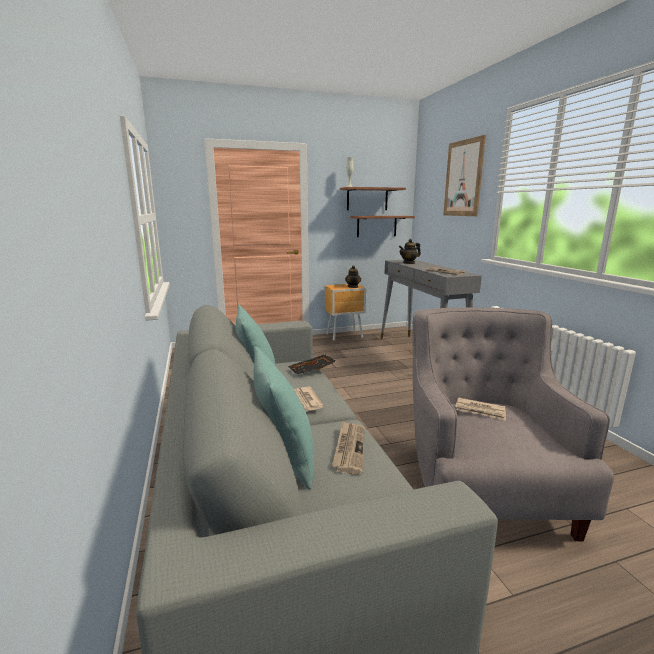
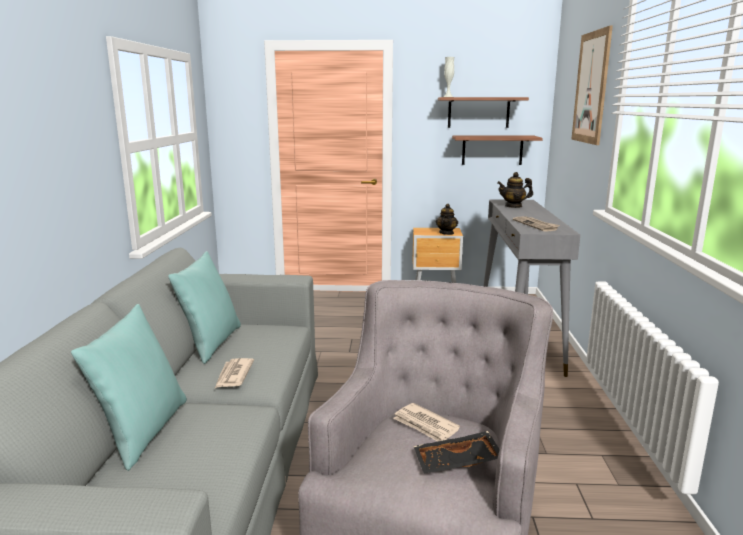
camera: 20 degrees right, 0 degrees up
black tray [288,354,336,374] -> black tray moved to [414,431,500,474]
newspaper [332,421,365,474] -> none

